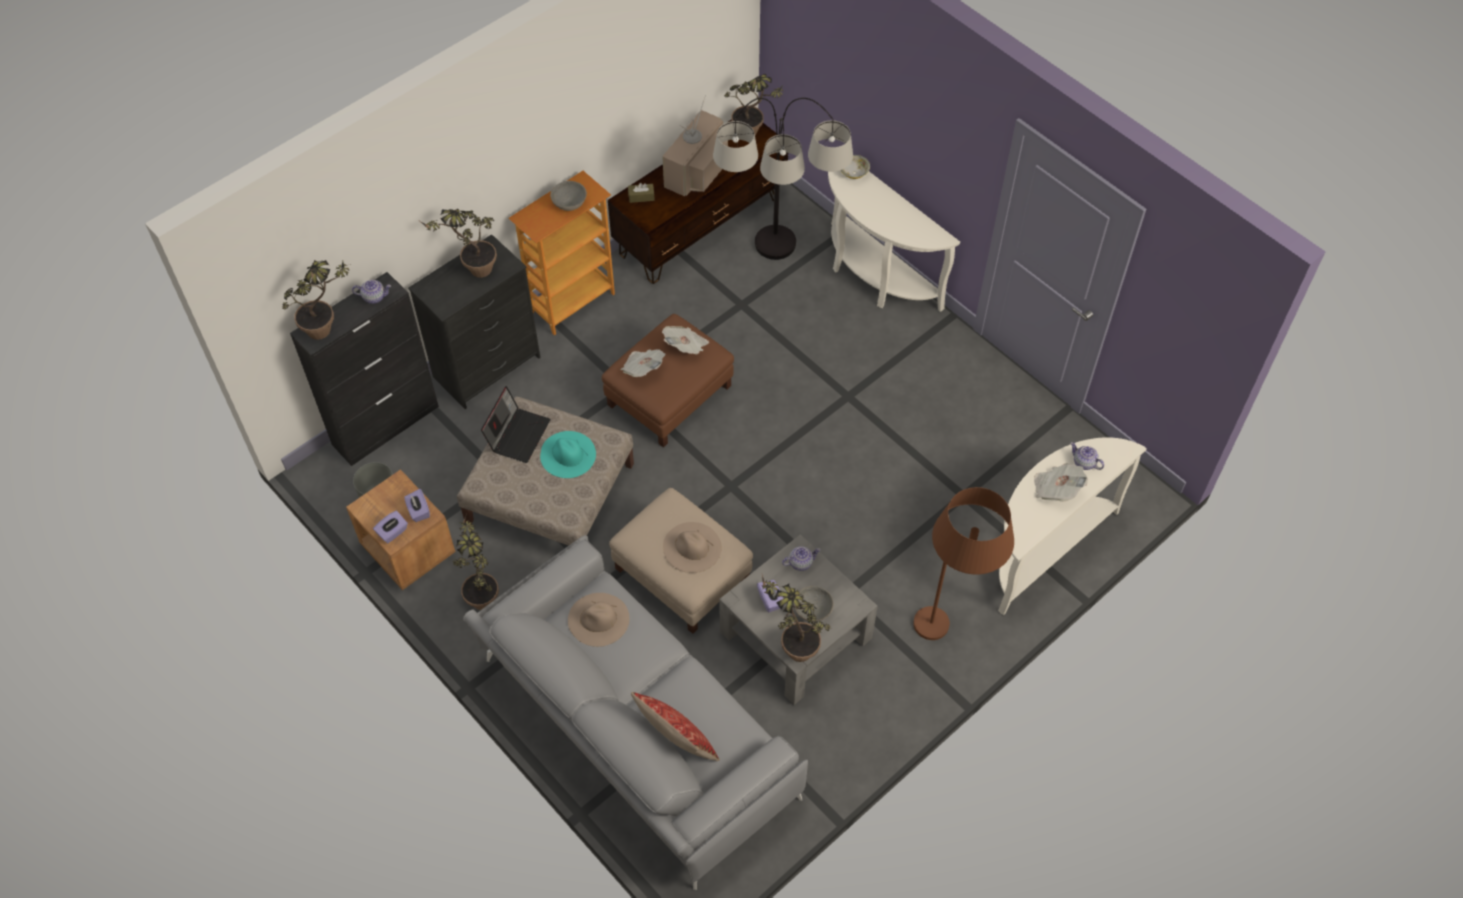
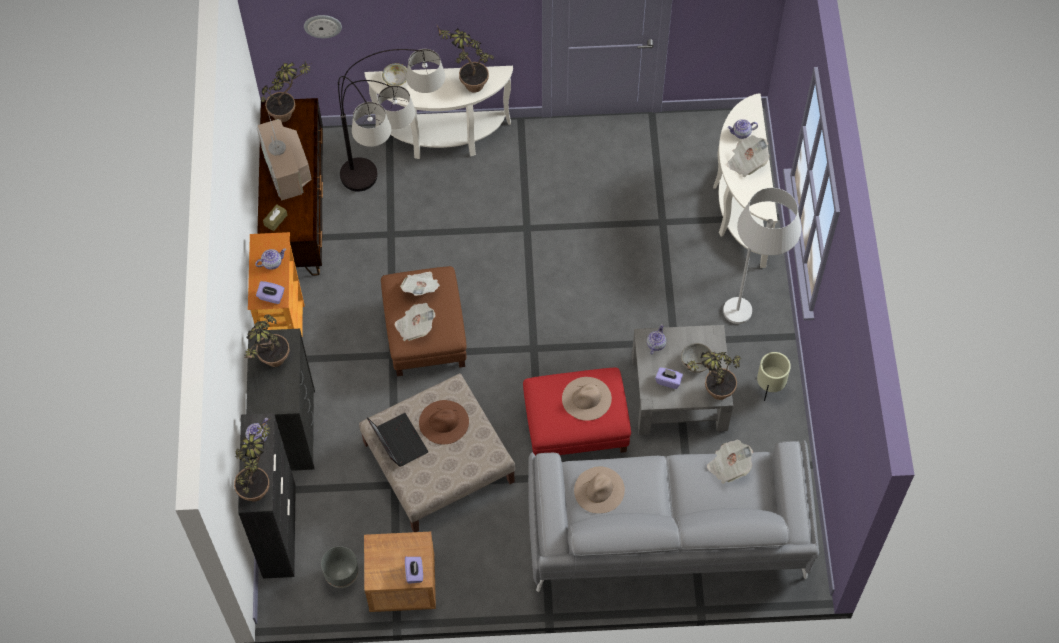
camera: 50 degrees left, 5 degrees up
purple tissue box [404,489,430,522] -> purple tissue box moved to [256,281,284,304]
potted plant [453,513,499,610] -> potted plant moved to [437,25,495,93]
turquoise hat [540,431,596,478] -> brown hat [419,400,469,444]
grey bowl [550,181,587,211] -> teapot [255,248,286,270]
beige ottoman [609,488,753,634] -> red ottoman [523,367,631,456]
pillow [631,692,719,761] -> none
brown floor lamp [913,487,1014,640] -> white floor lamp [723,188,801,324]
none -> wall clock [304,15,342,38]
none -> newspaper [707,440,753,484]
none -> beige planter [757,352,791,401]

